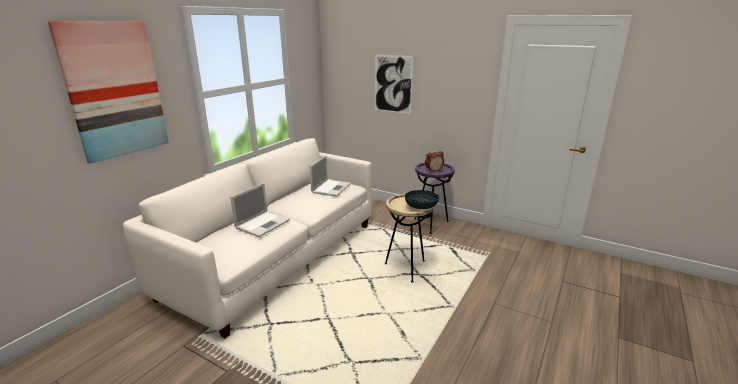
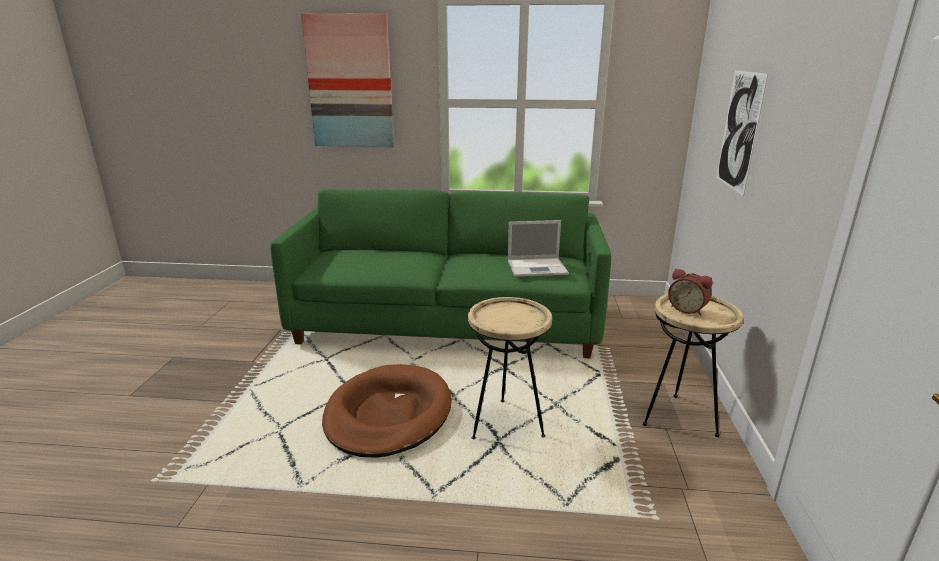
camera: 65 degrees right, 0 degrees up
white sofa [123,138,372,338] -> green sofa [270,189,611,358]
laptop [230,183,290,237] -> none
bowl [405,190,439,209] -> none
purple side table [415,163,455,234] -> beige side table [643,294,743,437]
none -> brown dog bed [322,364,452,458]

